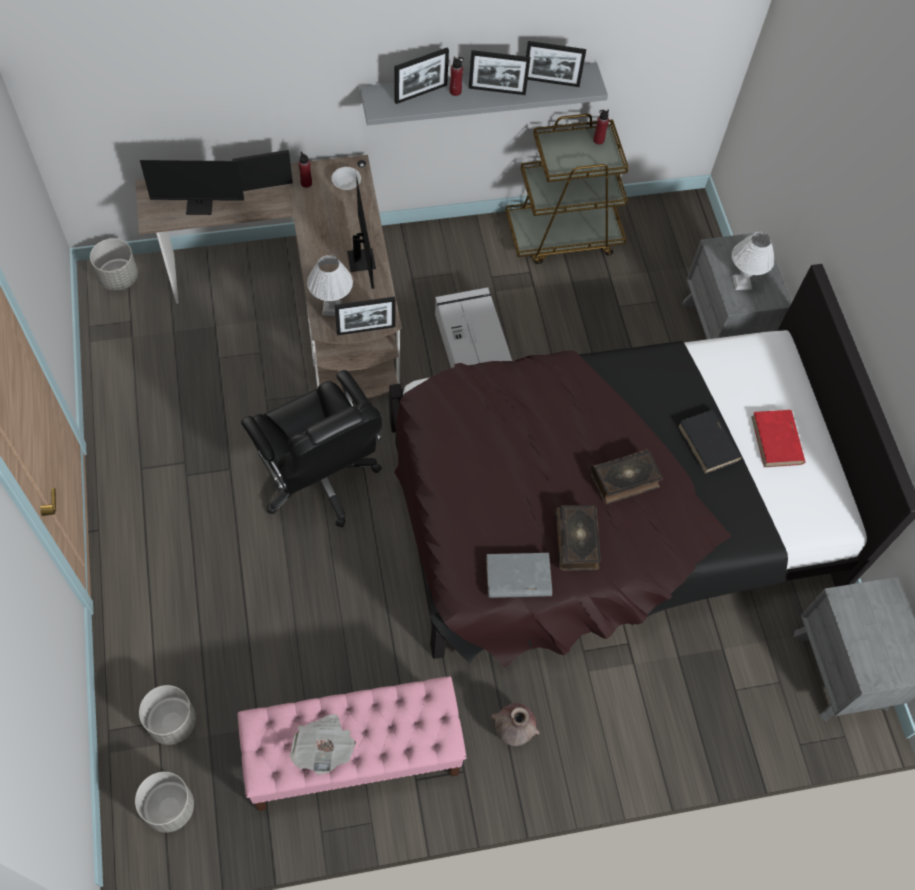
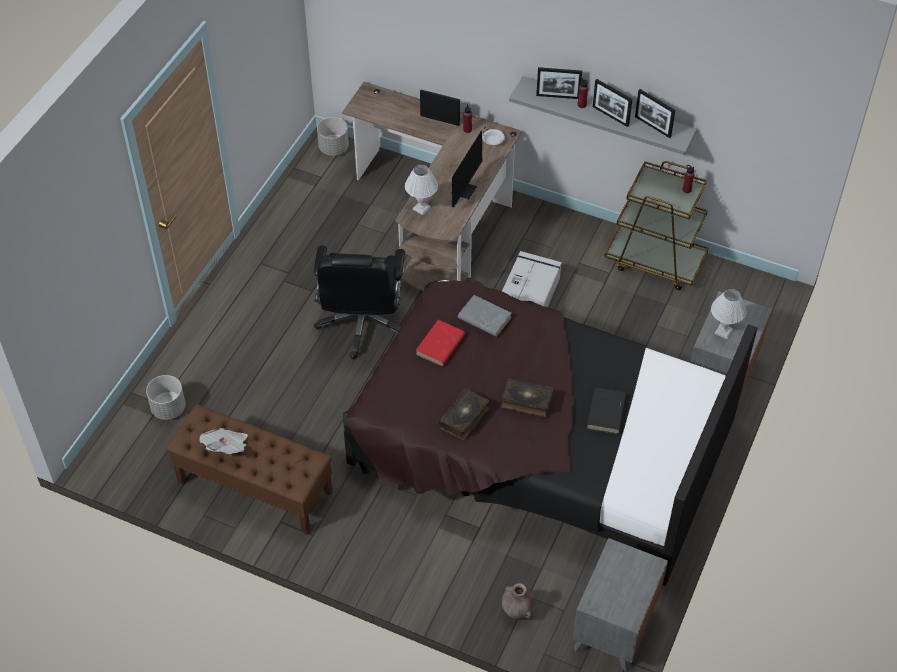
camera: 40 degrees right, 10 degrees down
grey planter [135,772,194,833] -> none
monitor [140,160,270,215] -> none
pink bench [238,676,467,811] -> brown bench [166,404,333,535]
picture frame [335,297,396,336] -> none
grey book [486,553,552,598] -> grey book moved to [458,295,512,337]
brown vase [491,703,540,746] -> brown vase moved to [502,583,534,619]
red book [751,410,805,467] -> red book moved to [416,320,465,366]

